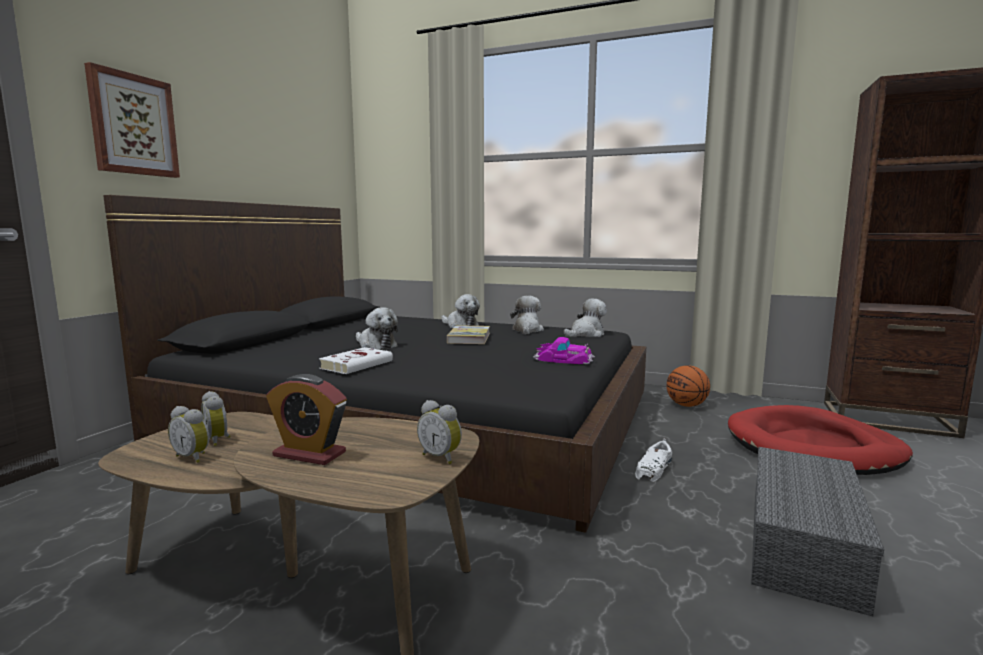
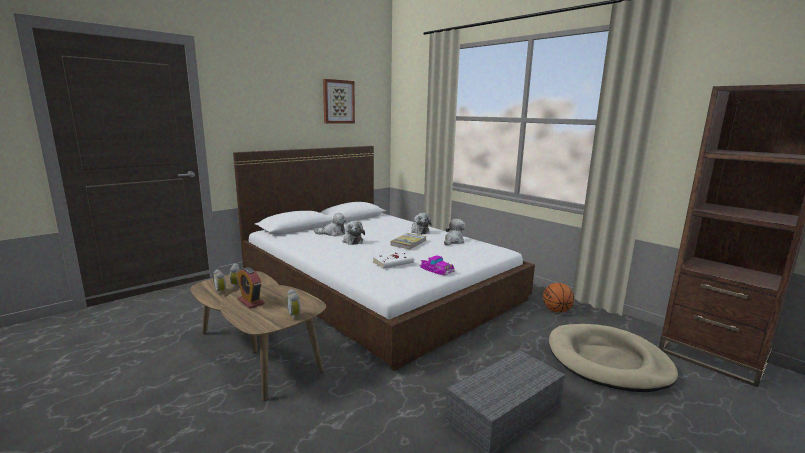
camera: 25 degrees right, 5 degrees up
picture [84,62,180,178] -> picture moved to [323,79,355,124]
black bed [103,195,646,533] -> white bed [233,146,535,371]
white book [319,347,393,374] -> white book moved to [372,251,414,269]
plush toy [564,299,607,337] -> plush toy moved to [314,213,347,236]
white shoe [635,438,672,482] -> none
red dog bed [728,405,913,475] -> beige dog bed [549,324,678,392]

